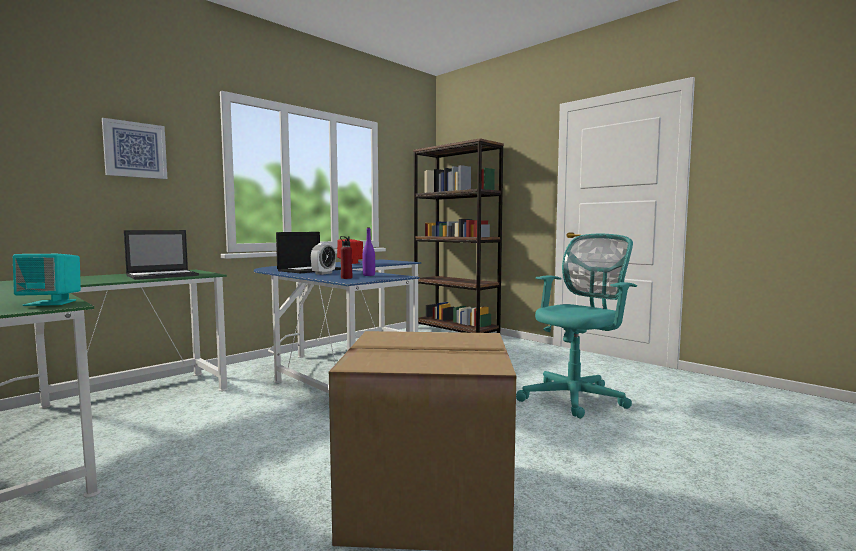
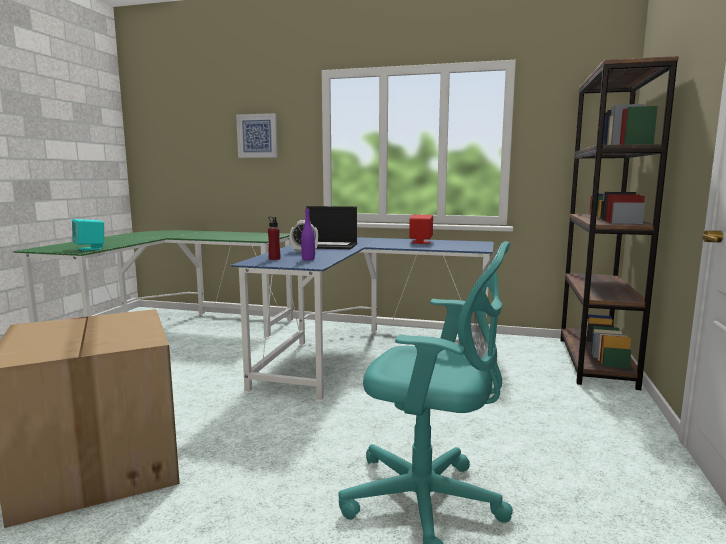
camera: 60 degrees right, 5 degrees up
laptop [124,230,199,280] -> none

